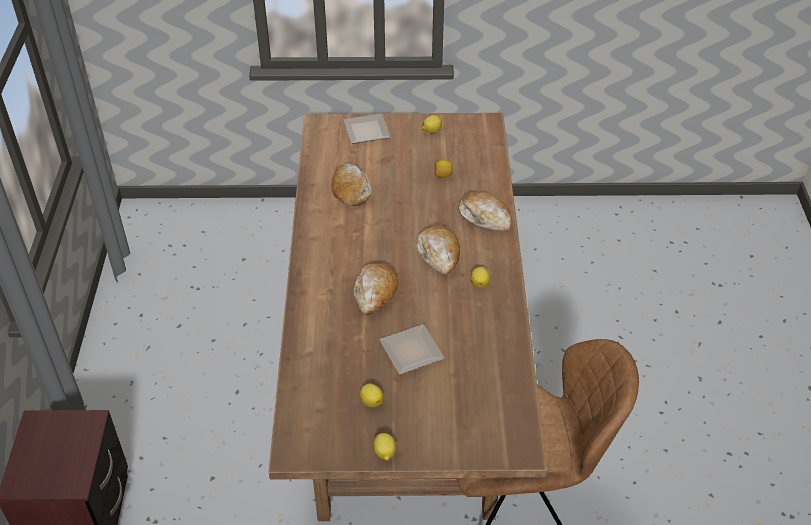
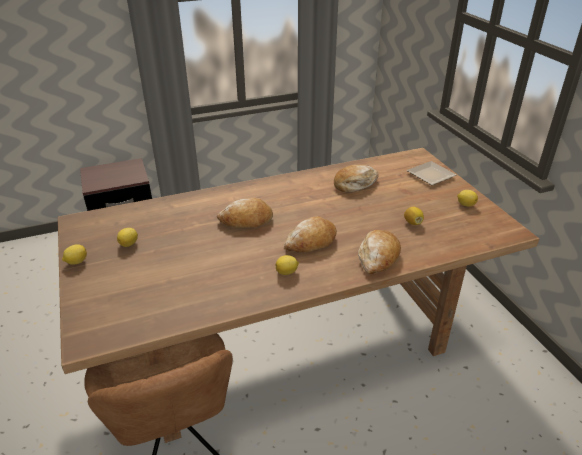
camera: 70 degrees right, 10 degrees down
plate [379,324,444,374] -> none

